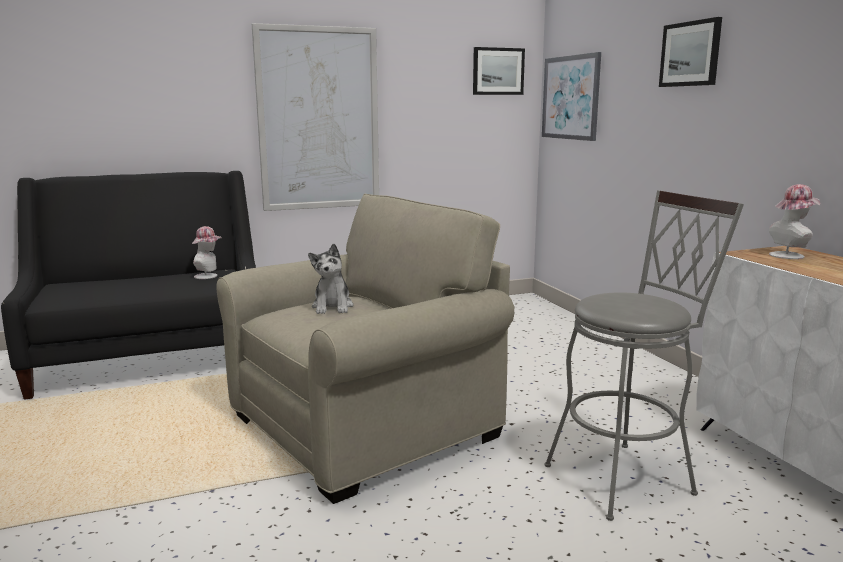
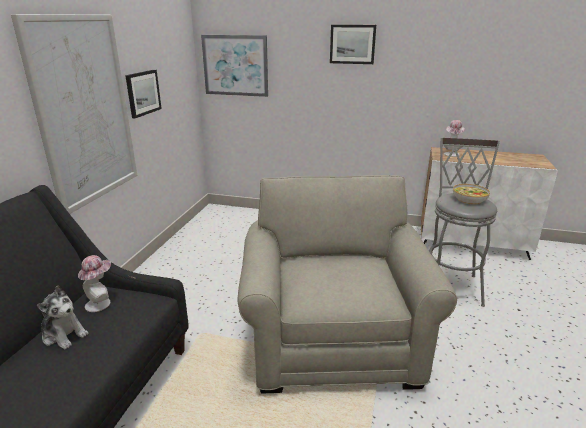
camera: 55 degrees left, 10 degrees up
plush toy [308,244,354,314] -> plush toy moved to [37,286,89,350]
picture [473,47,525,95] -> picture moved to [125,70,162,118]
none -> bowl [453,184,490,205]

